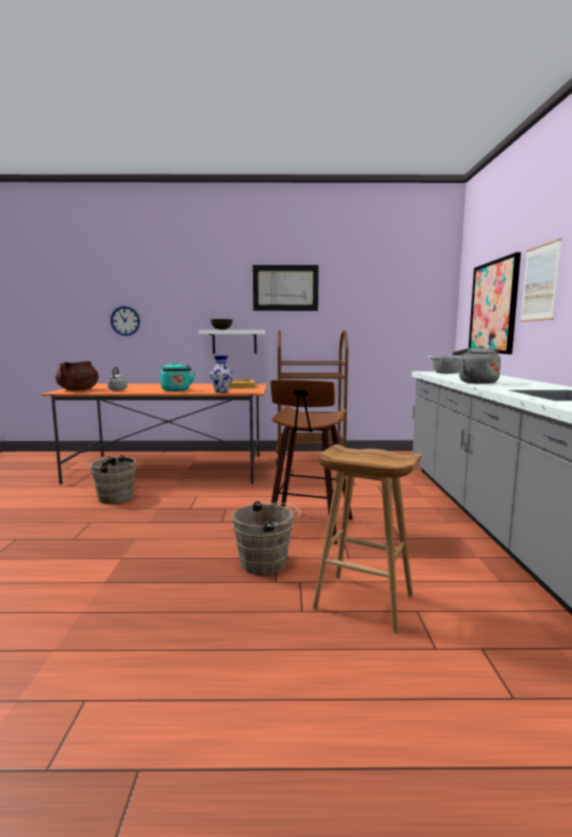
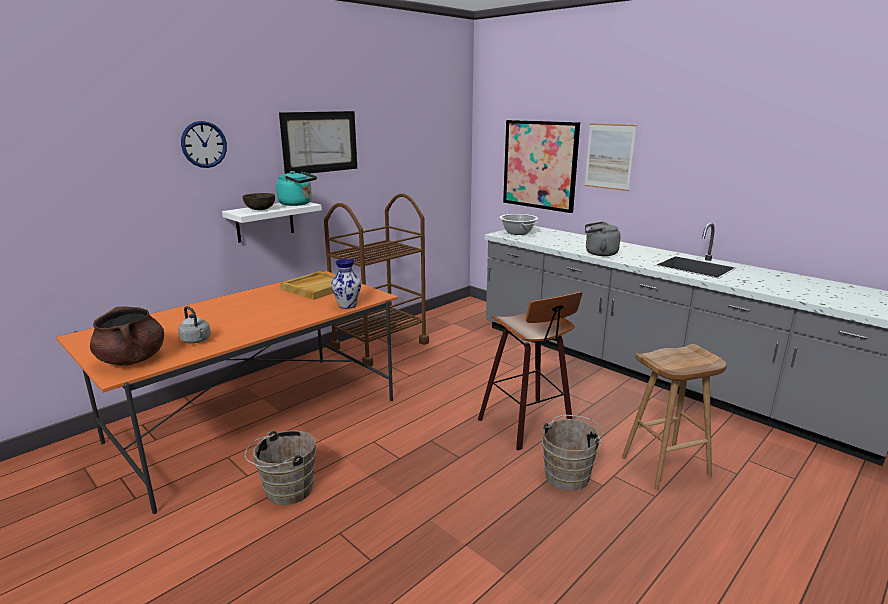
camera: 45 degrees left, 10 degrees up
wall clock [110,306,140,336] -> wall clock moved to [181,121,227,168]
turquoise kettle [160,362,195,391] -> turquoise kettle moved to [276,171,317,206]

